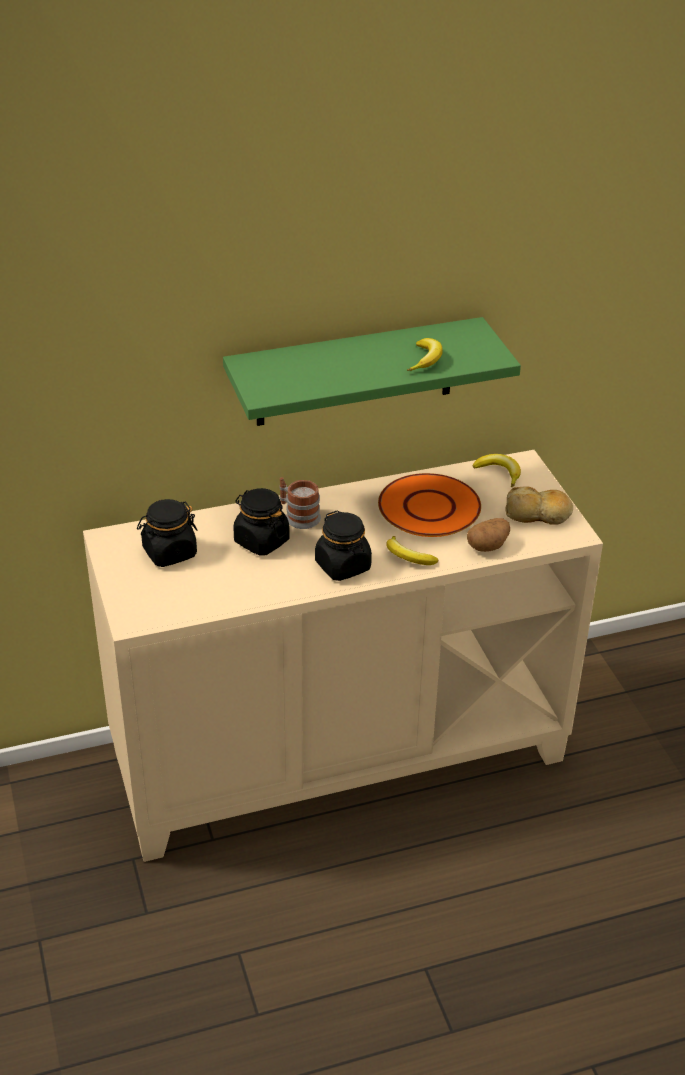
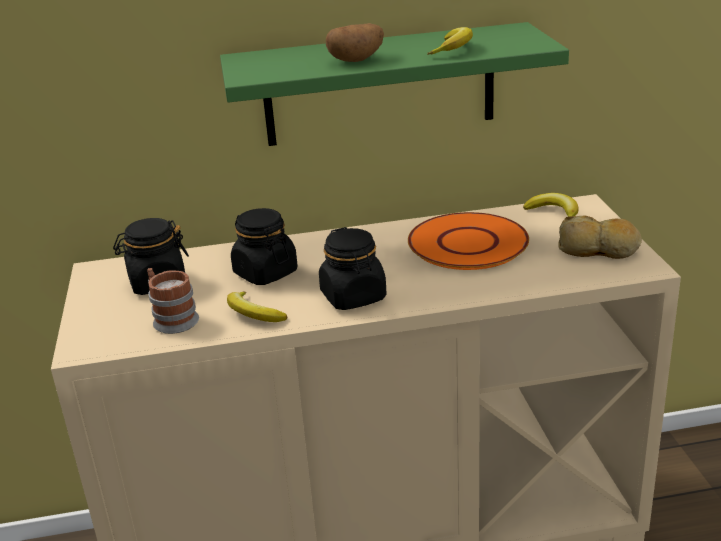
camera: 10 degrees right, 10 degrees down
mug [279,477,321,529] -> mug moved to [147,268,199,334]
banana [386,536,439,565] -> banana moved to [227,291,287,322]
potato [467,518,510,552] -> potato moved to [326,23,384,62]

